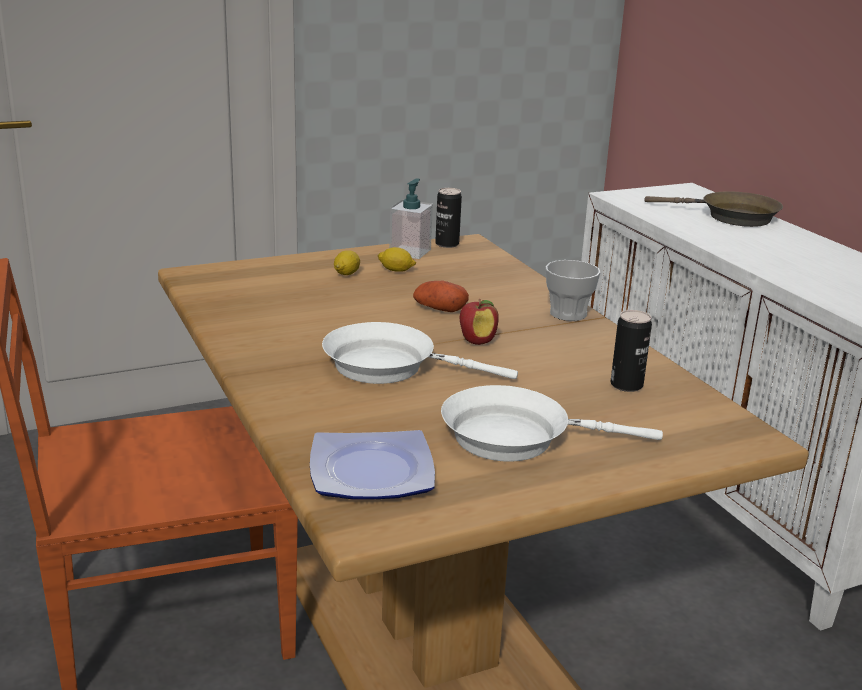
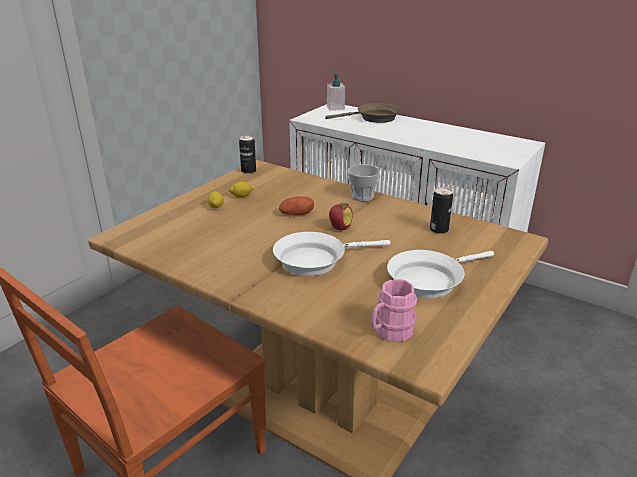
camera: 30 degrees left, 5 degrees up
plate [310,430,435,500] -> pink mug [371,279,417,342]
soap dispenser [389,178,433,259] -> soap dispenser moved to [327,72,345,111]

